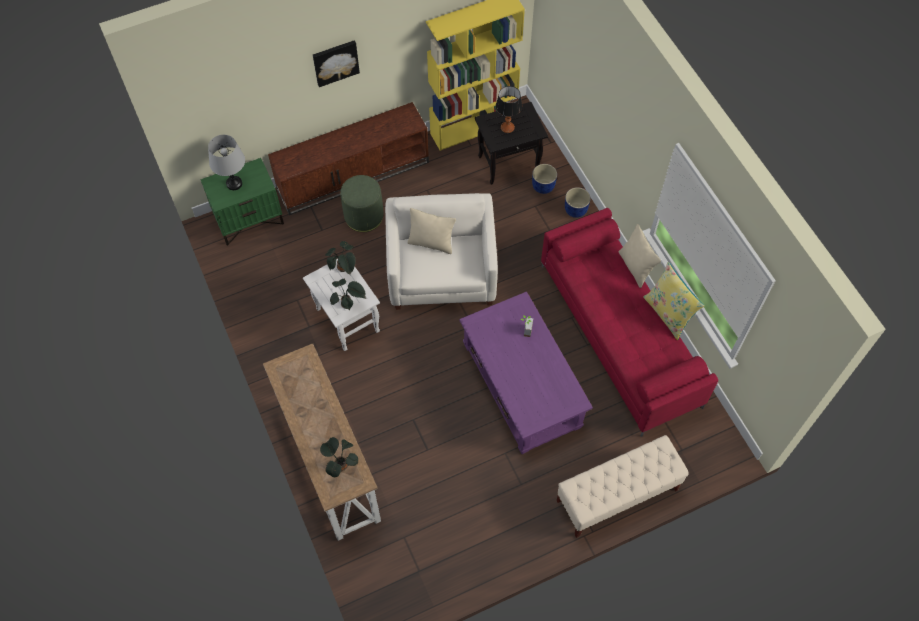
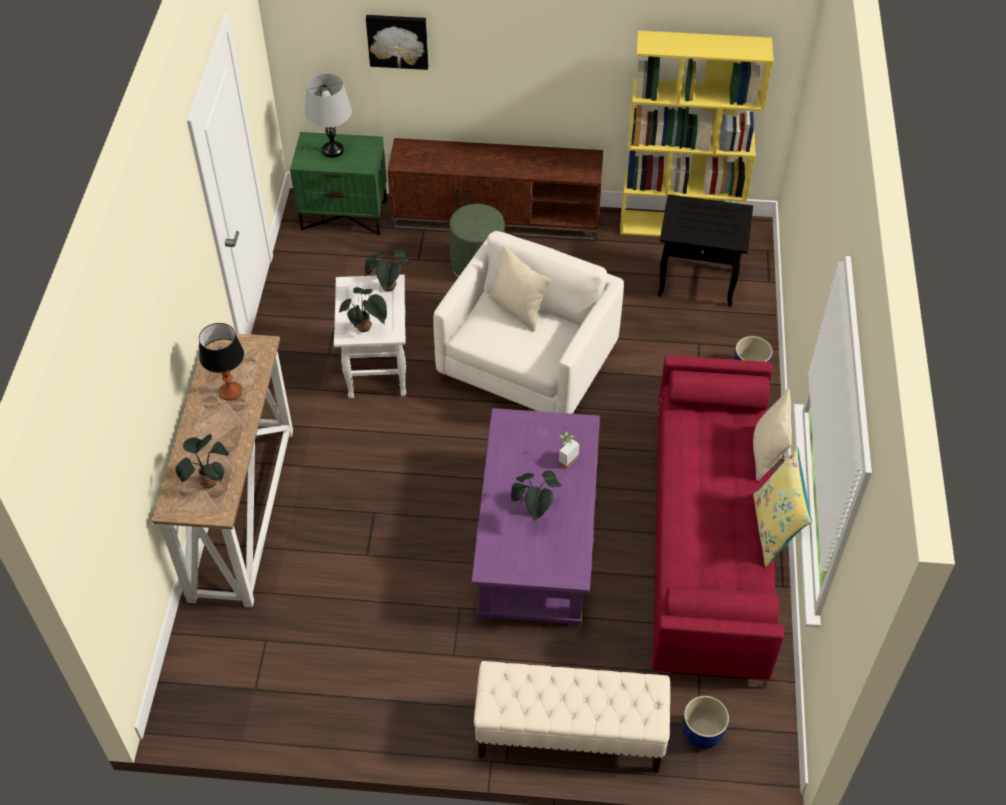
camera: 30 degrees right, 10 degrees down
picture [313,40,360,87] -> picture moved to [366,15,428,70]
table lamp [496,86,522,133] -> table lamp moved to [199,323,244,401]
blue planter [532,164,557,194] -> blue planter moved to [682,696,729,749]
none -> potted plant [511,470,561,522]

